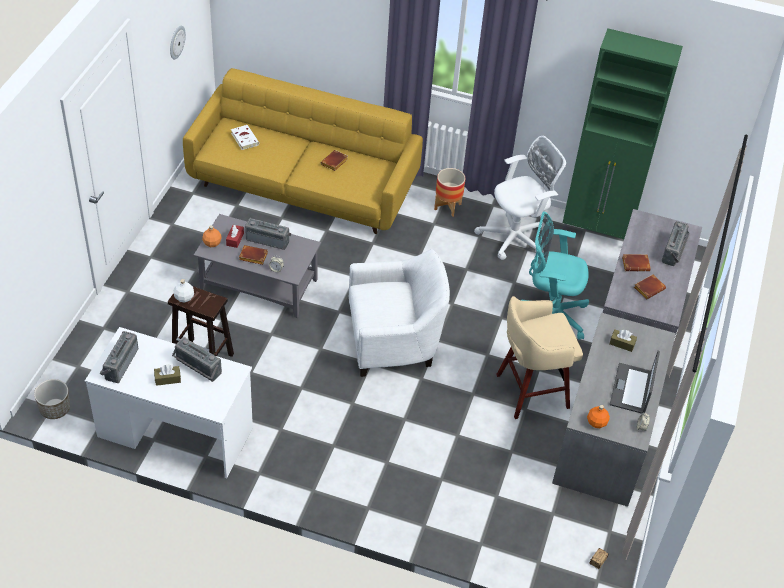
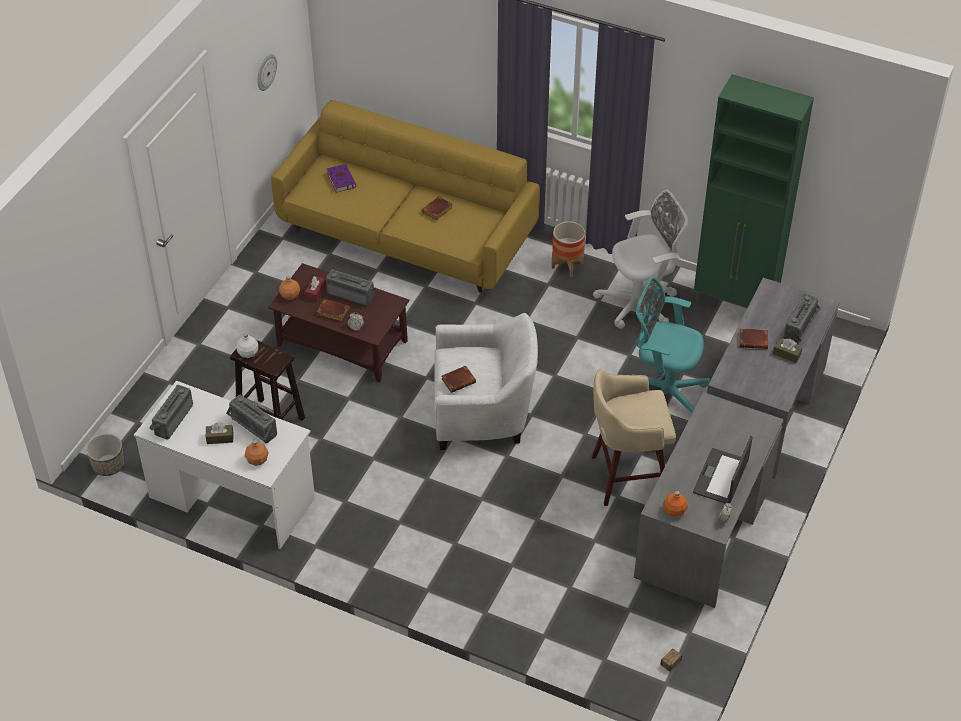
camera: 10 degrees right, 0 degrees up
grey coffee table [194,214,321,318] -> brown coffee table [268,263,410,382]
white book [231,125,259,150] -> purple book [327,164,356,193]
brown tissue box [609,329,637,352] -> brown tissue box moved to [773,338,803,363]
brown book [634,274,666,299] -> brown book moved to [441,365,476,393]
none -> orange bottle [245,440,268,466]

